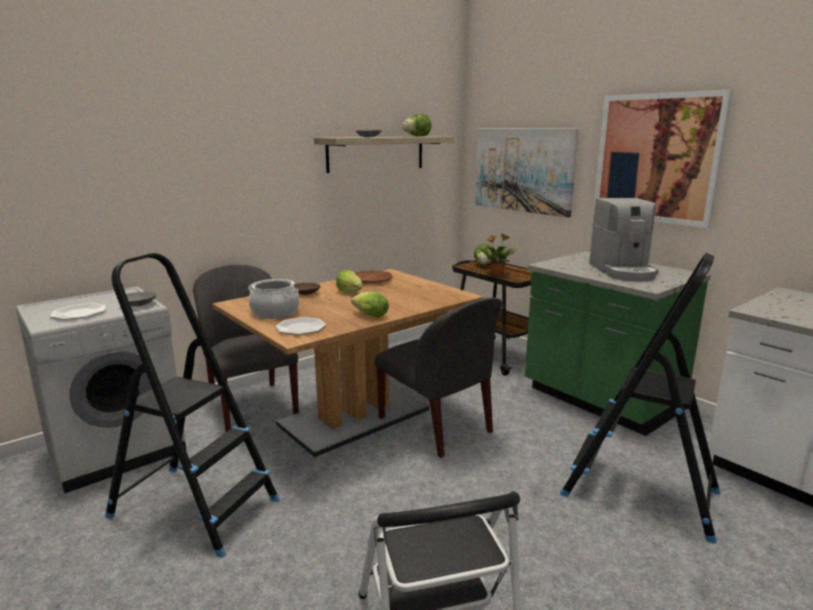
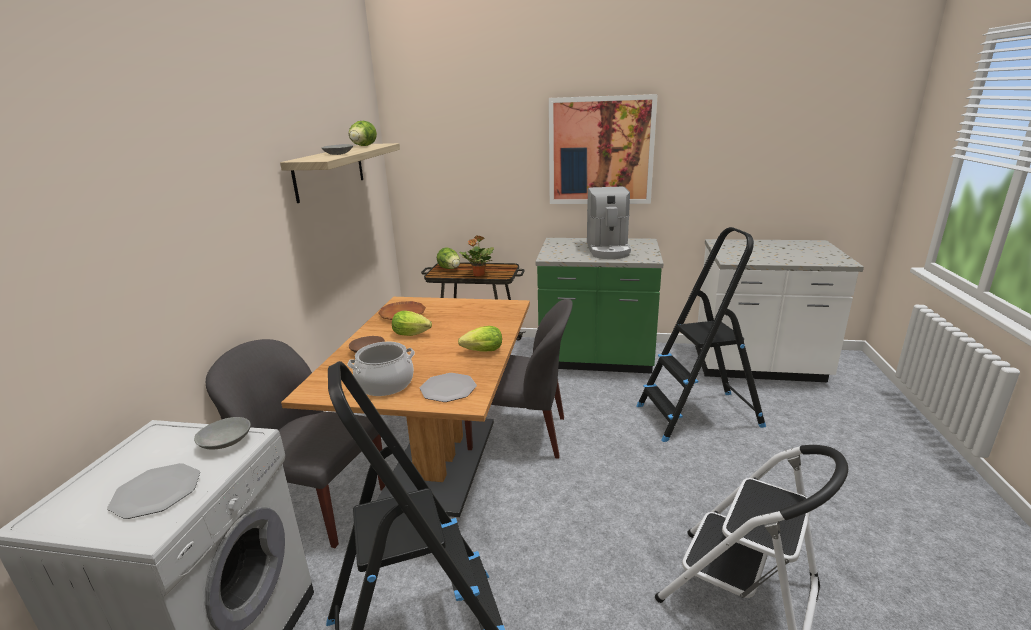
camera: 40 degrees left, 5 degrees up
picture [475,128,579,218] -> none
coffee machine [589,198,659,282] -> coffee machine turned 45 degrees clockwise [587,186,631,259]

